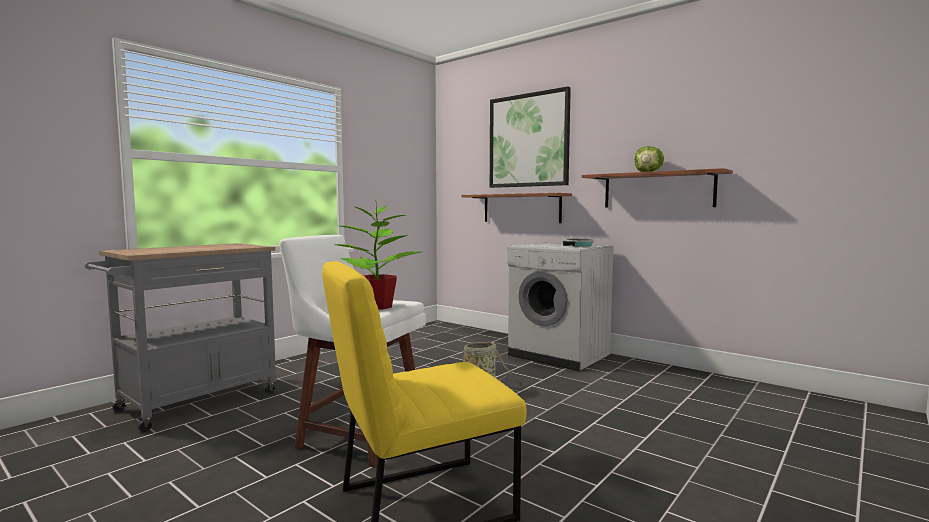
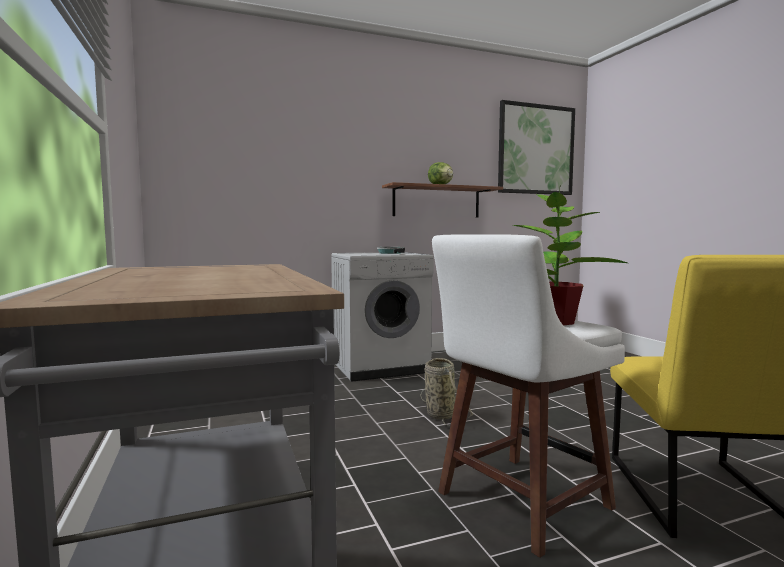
camera: 60 degrees left, 0 degrees up
shelf [461,193,572,223] -> none
picture [490,86,571,188] -> picture moved to [498,100,575,195]

